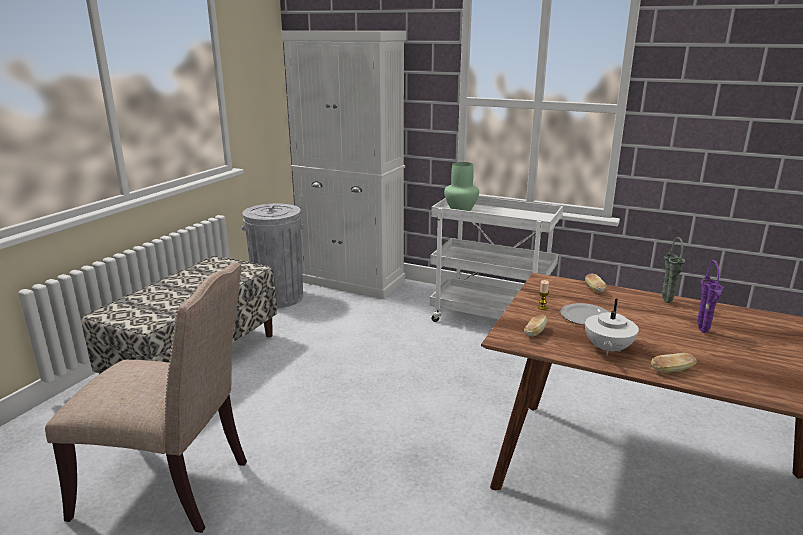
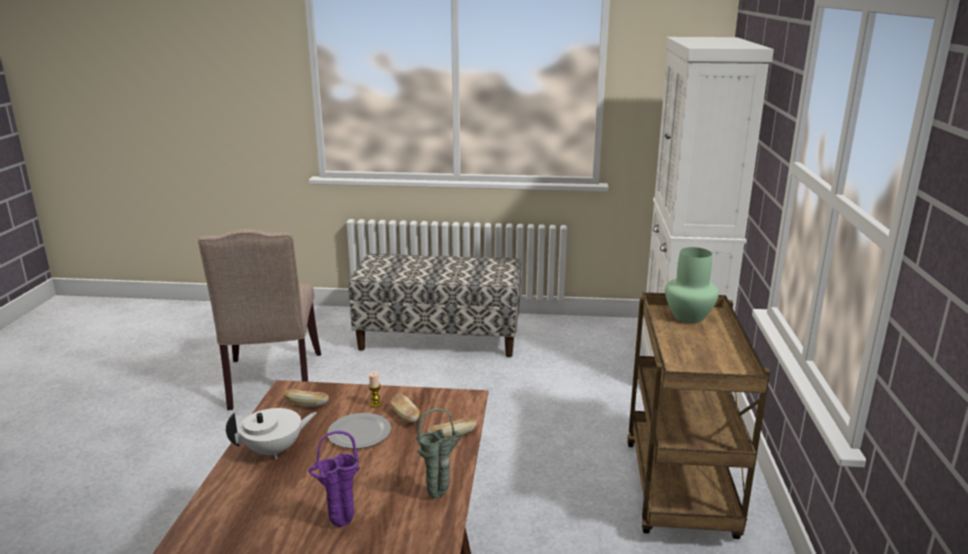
camera: 70 degrees right, 0 degrees up
grey trash can [242,203,304,308] -> none
white cart [430,196,563,322] -> brown cart [627,292,770,539]
white teapot [585,298,639,355] -> white teapot turned 150 degrees clockwise [226,408,317,459]
bread [651,353,697,373] -> bread moved to [390,394,420,423]

